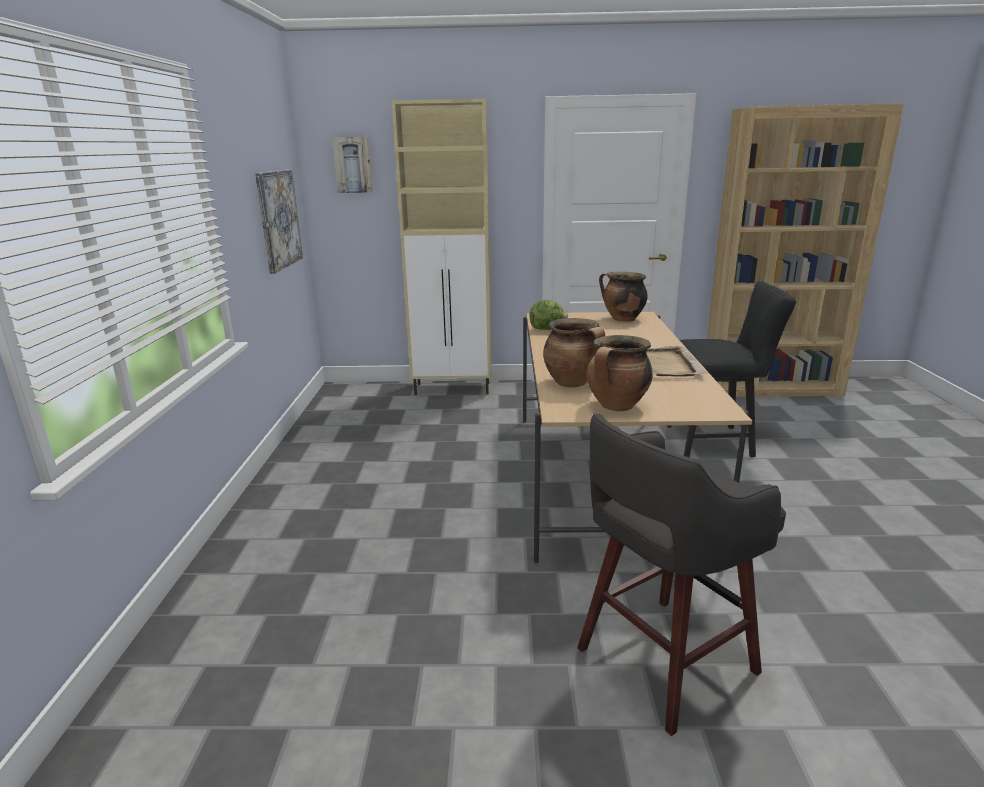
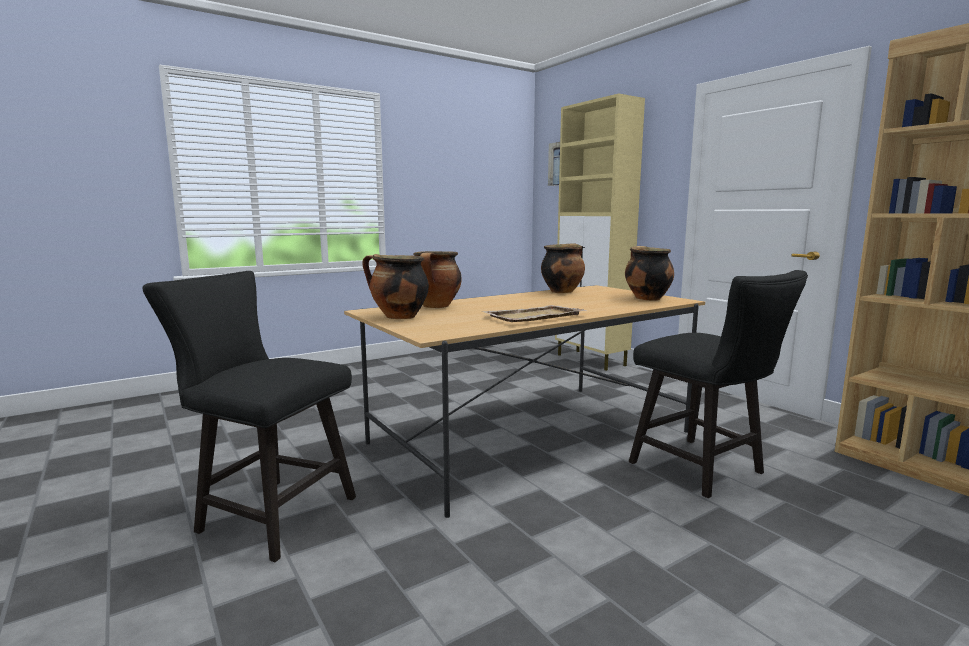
camera: 55 degrees right, 10 degrees down
picture [255,169,303,274] -> none
lettuce [530,300,568,330] -> cooking pot [541,243,585,293]
grey stool [577,413,786,736] -> black chair [142,271,356,562]

